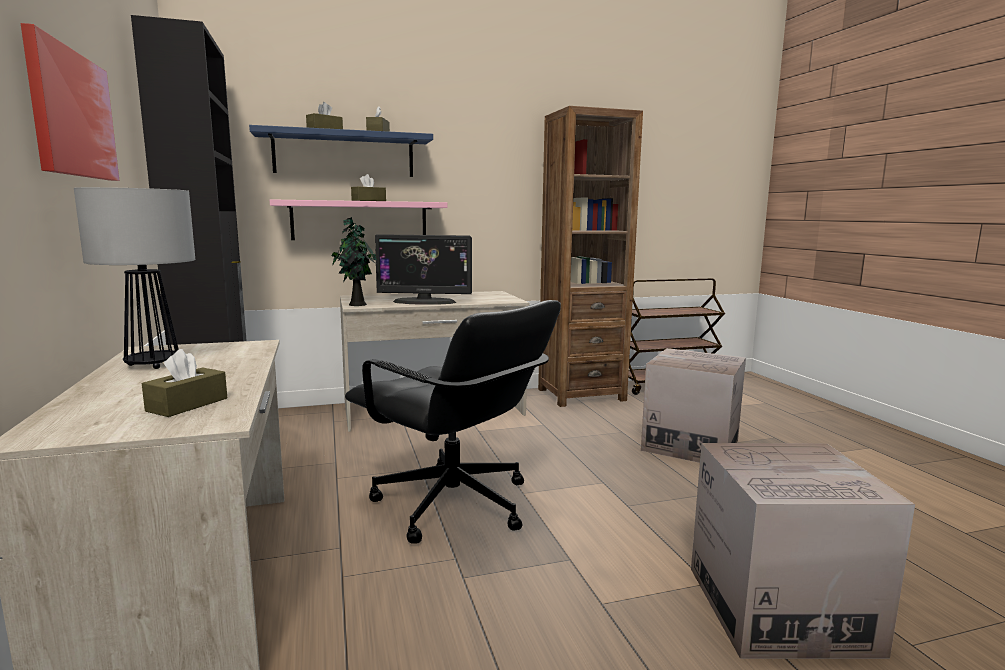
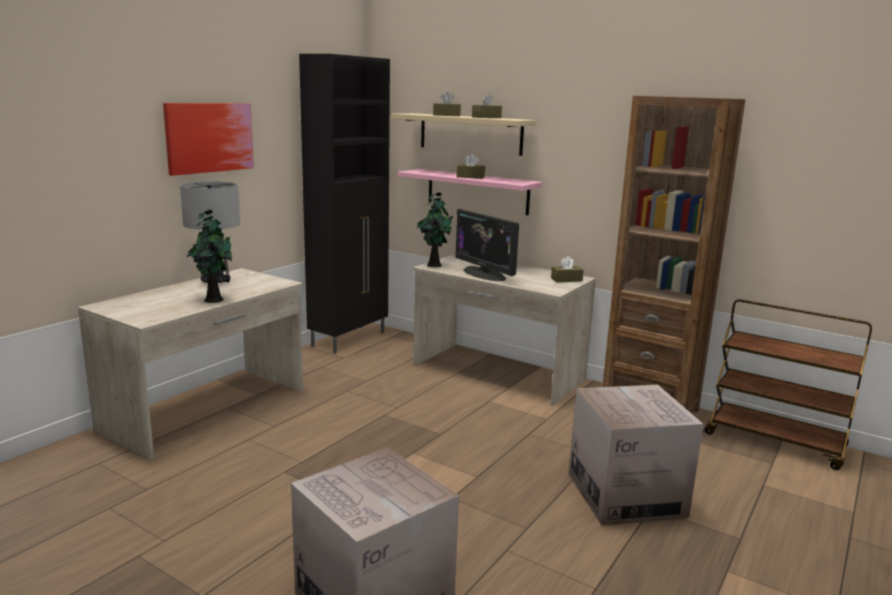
camera: 50 degrees right, 5 degrees up
brown tissue box [142,349,227,417] -> brown tissue box moved to [551,256,584,282]
blue shelf [249,125,433,177] -> beige shelf [392,113,536,156]
black office chair [345,300,561,544] -> none
none -> potted plant [187,210,232,303]

